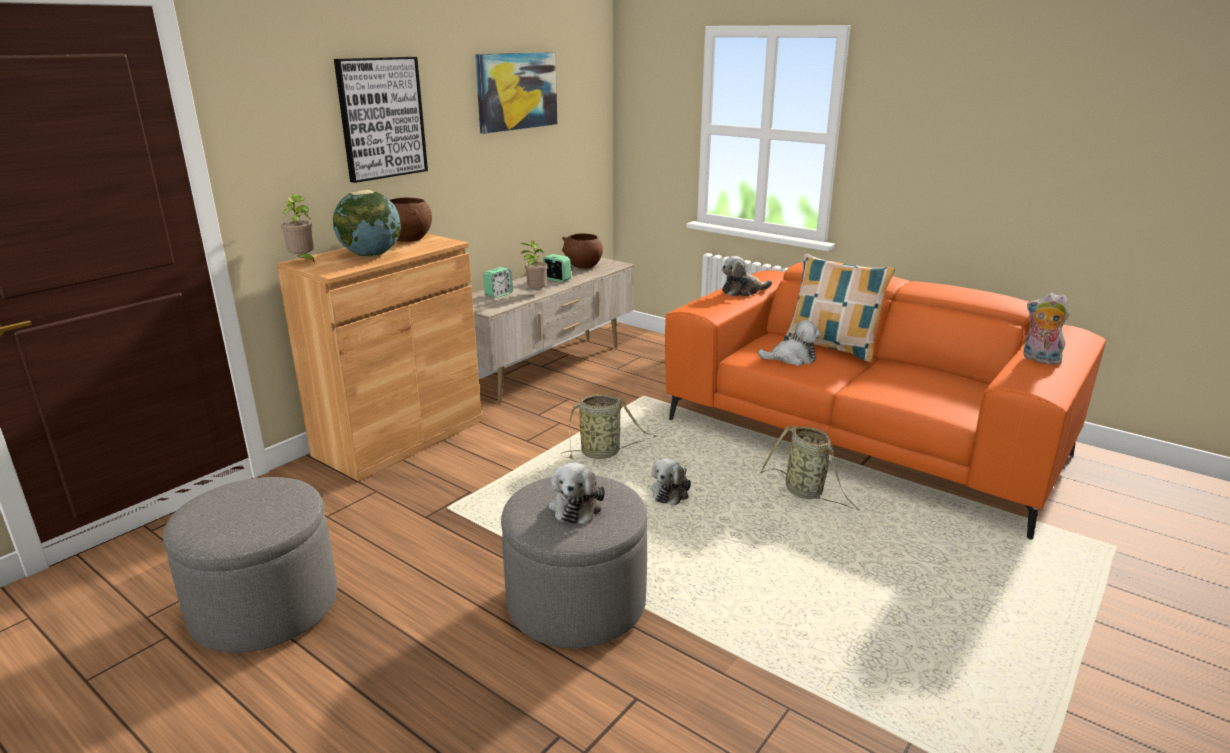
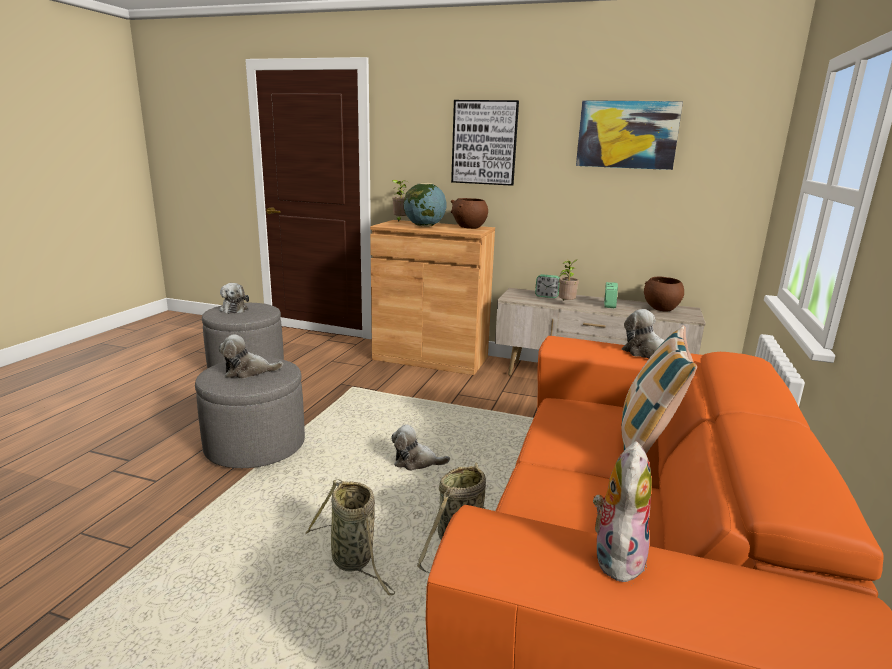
camera: 70 degrees right, 5 degrees down
basket [561,394,657,459] -> basket moved to [305,479,395,595]
plush toy [758,320,821,366] -> plush toy moved to [219,283,249,314]

